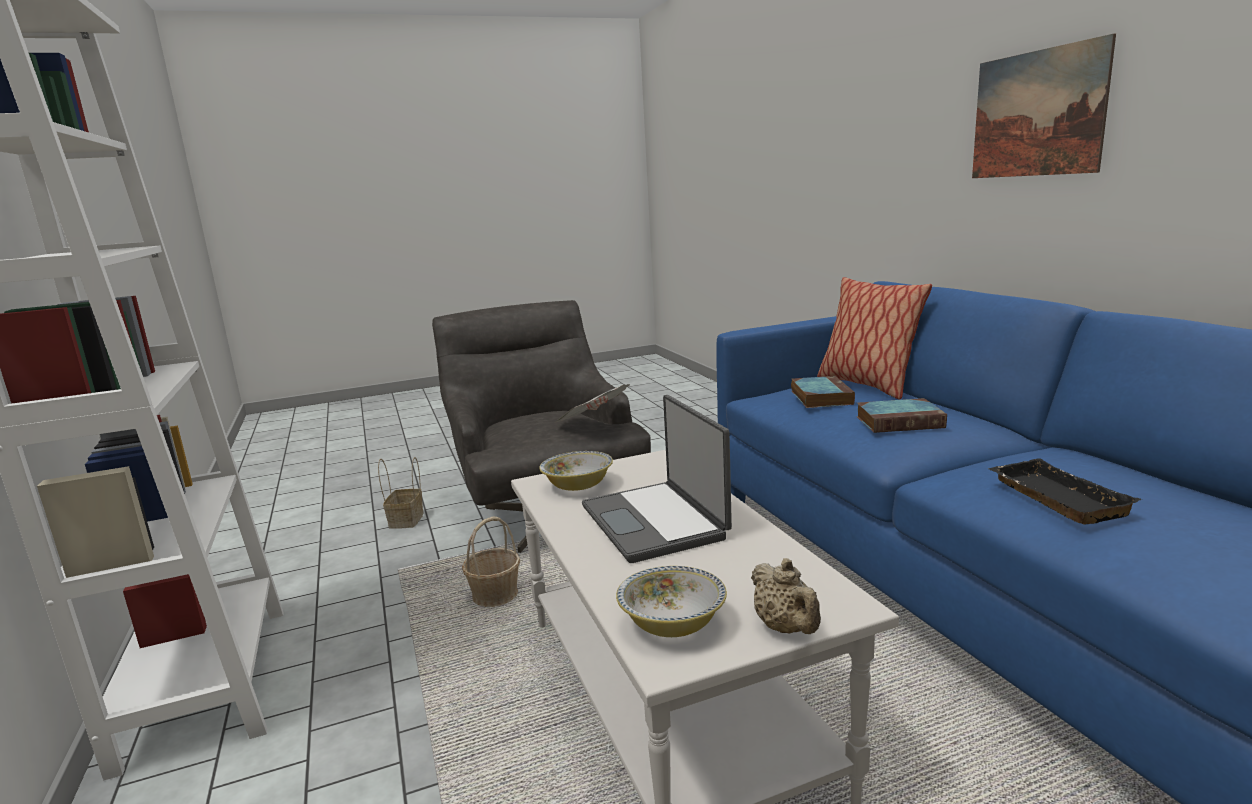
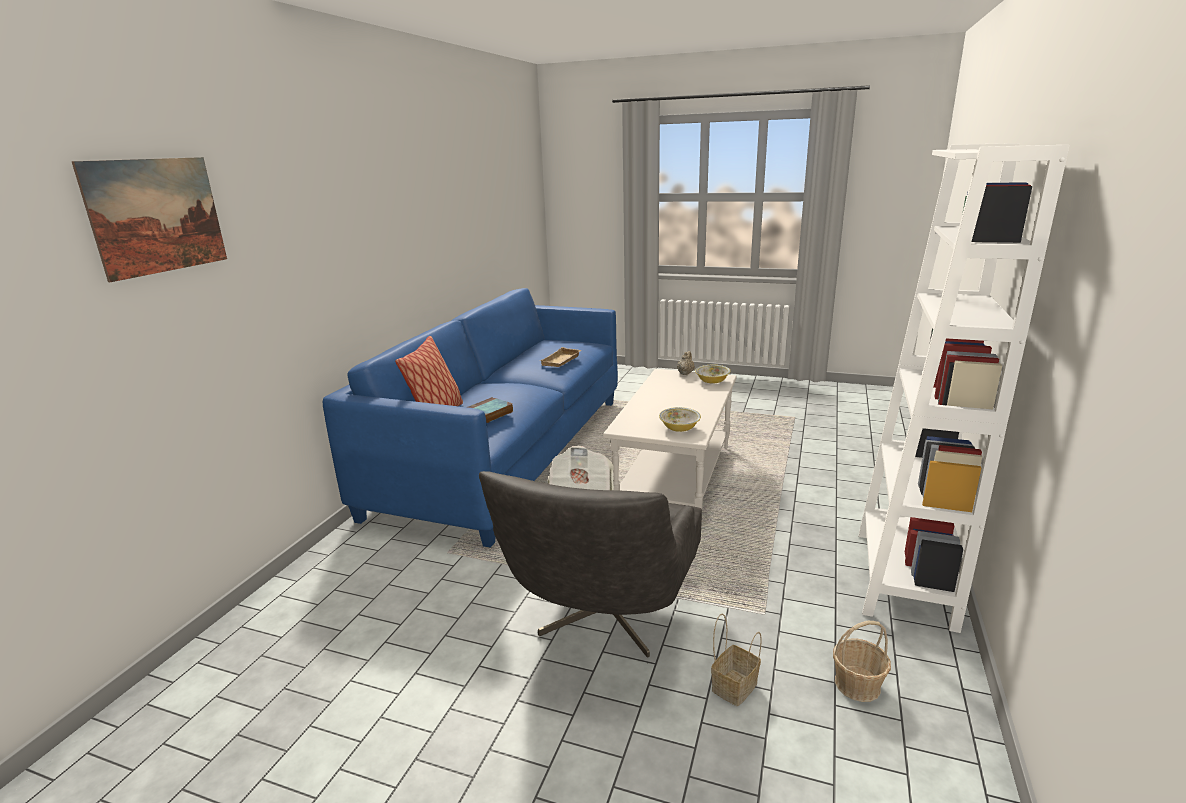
camera: 140 degrees left, 5 degrees up
basket [462,517,520,607] -> basket moved to [833,621,891,702]
laptop [582,395,732,563] -> none
book [856,398,947,433] -> none
picture [972,34,1116,178] -> picture moved to [71,157,227,282]
black tray [988,458,1142,525] -> beige tray [539,347,581,367]

